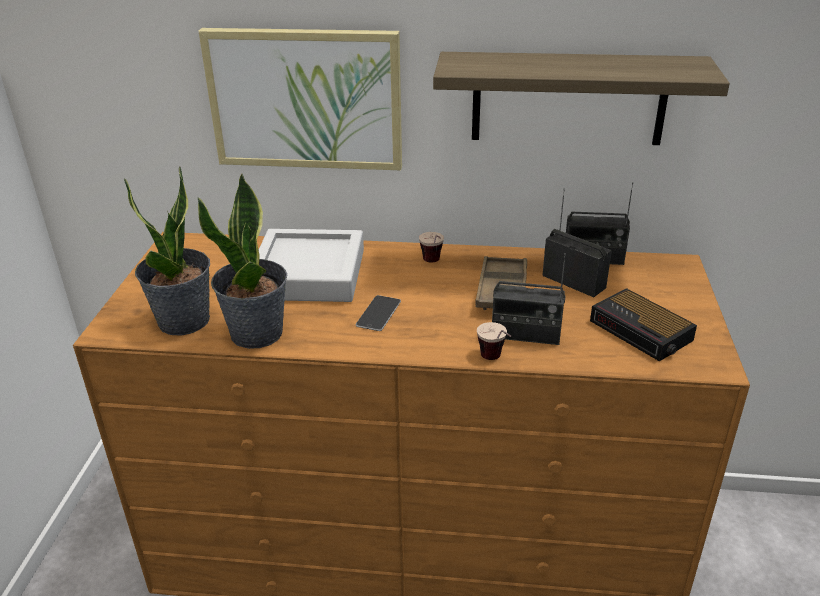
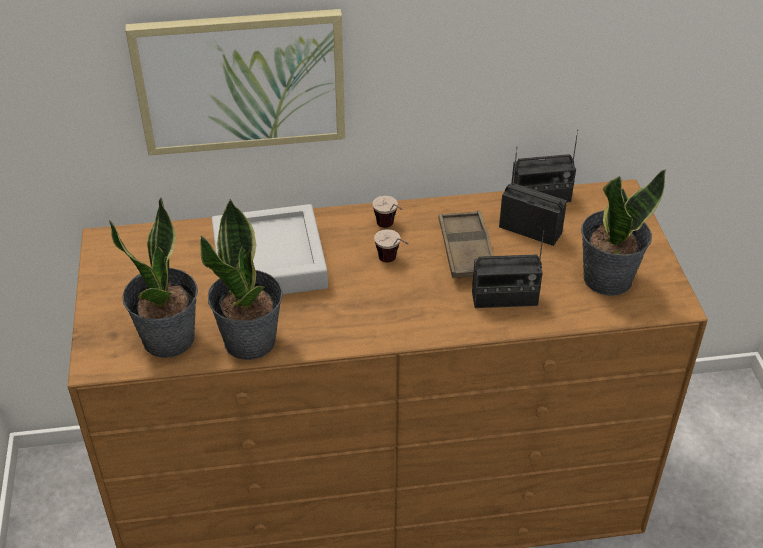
camera: 15 degrees left, 10 degrees up
phone [356,295,401,331] -> none
shelf [433,52,730,145] -> none
cup [477,322,511,360] -> cup moved to [374,229,408,263]
alarm clock [590,288,697,362] -> potted plant [581,169,666,296]

